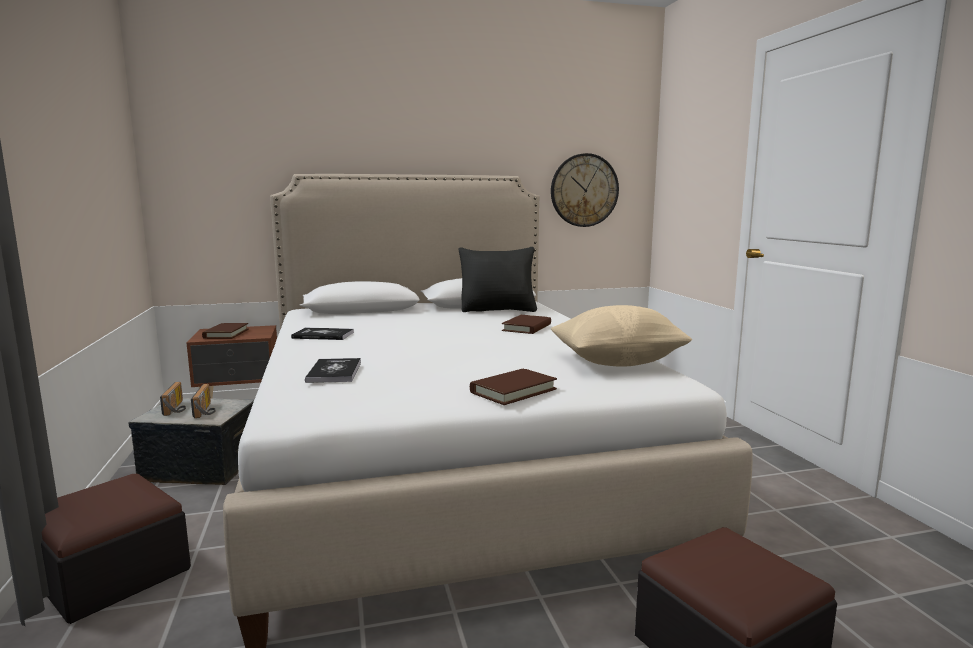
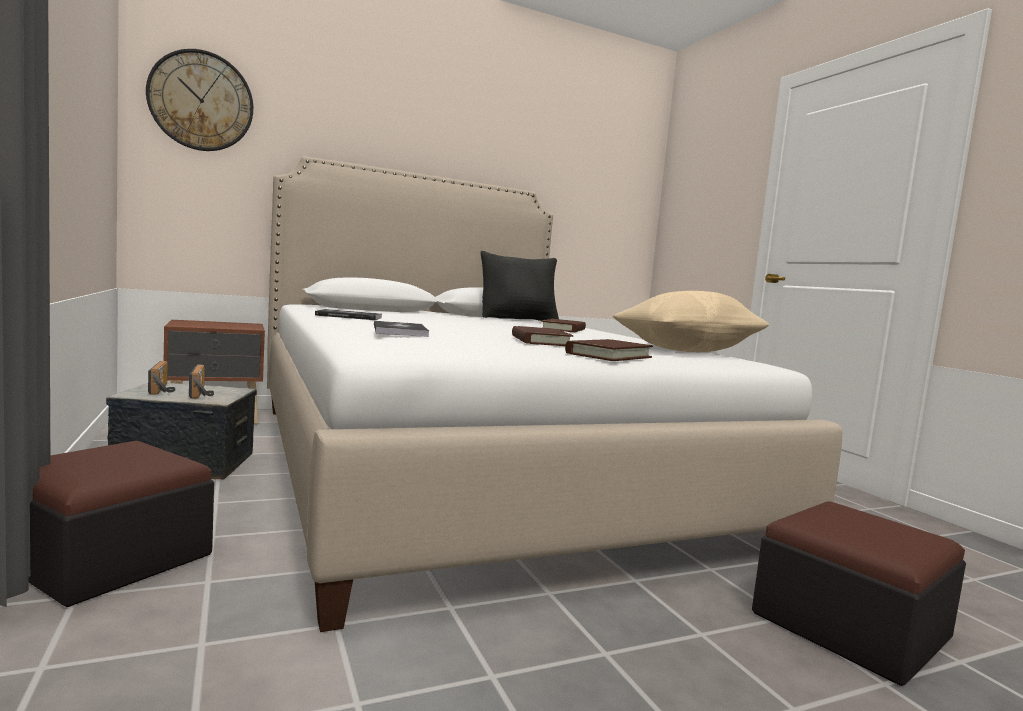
camera: 10 degrees left, 5 degrees down
brown book [202,323,249,339] -> brown book moved to [512,326,573,346]
wall clock [551,153,619,227] -> wall clock moved to [146,49,253,151]

